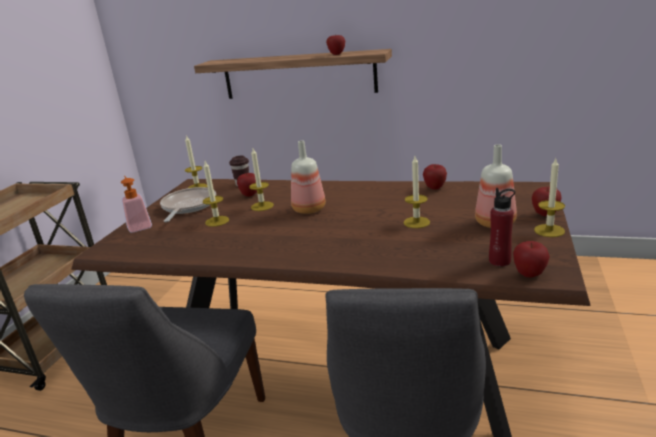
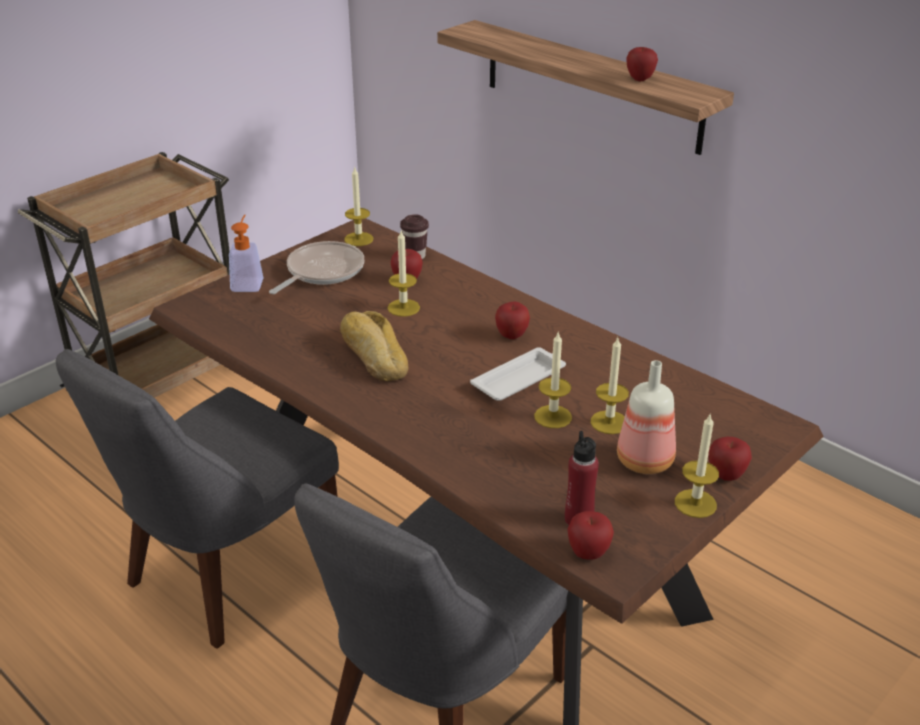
camera: 25 degrees right, 10 degrees up
candle [203,161,229,227] -> candle moved to [591,338,629,434]
bottle [291,141,326,214] -> none
apple [423,164,447,189] -> apple moved to [495,301,530,339]
none -> bread [340,311,409,381]
none -> white tray [470,347,566,401]

